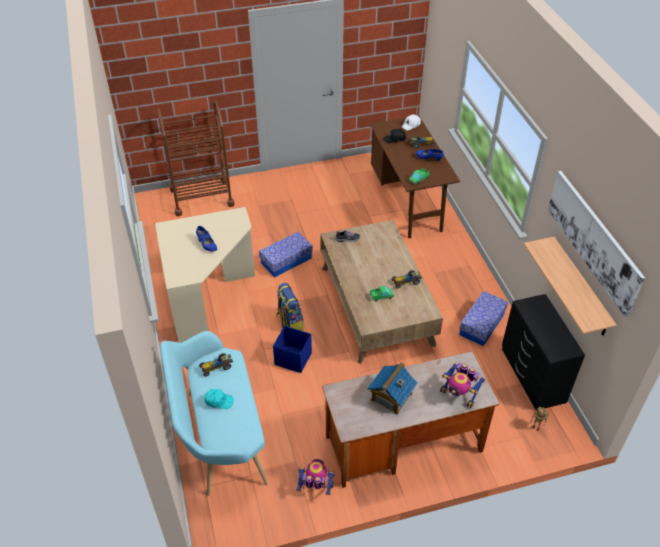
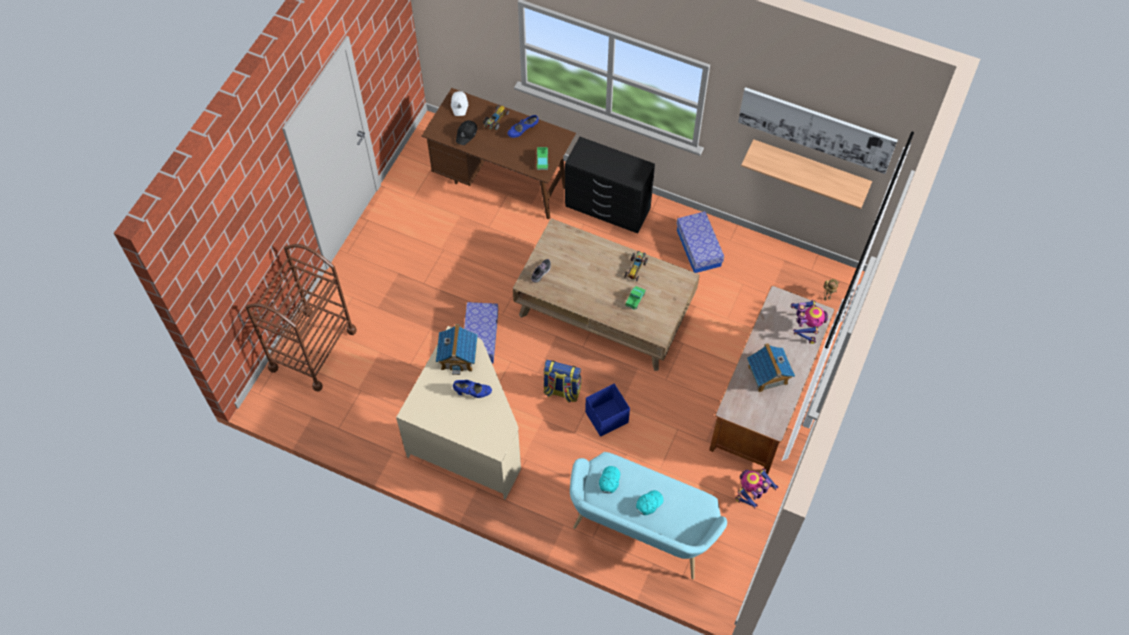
camera: 50 degrees left, 15 degrees up
toy car [199,353,233,377] -> turquoise cap [599,466,620,493]
toy robot [440,363,485,408] -> toy robot turned 75 degrees counterclockwise [791,300,828,344]
black dresser [502,294,585,411] -> black dresser moved to [565,137,655,234]
none -> toy house [436,324,478,375]

